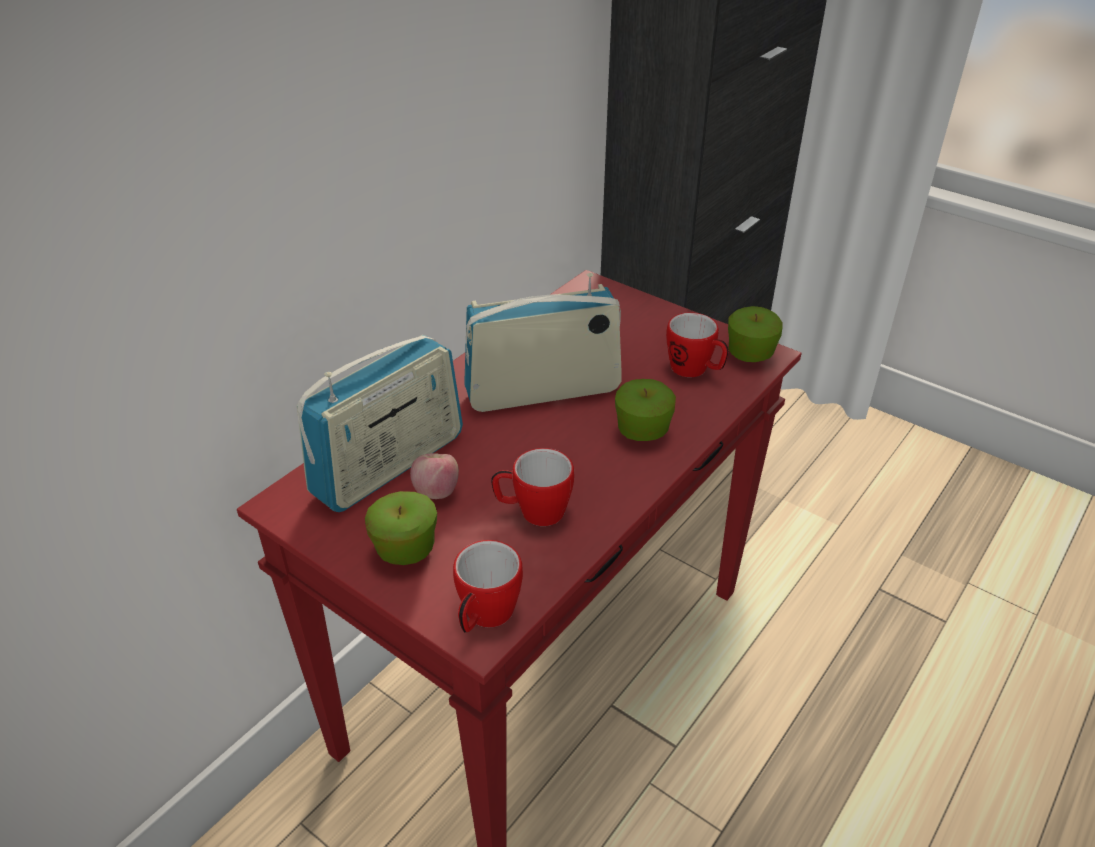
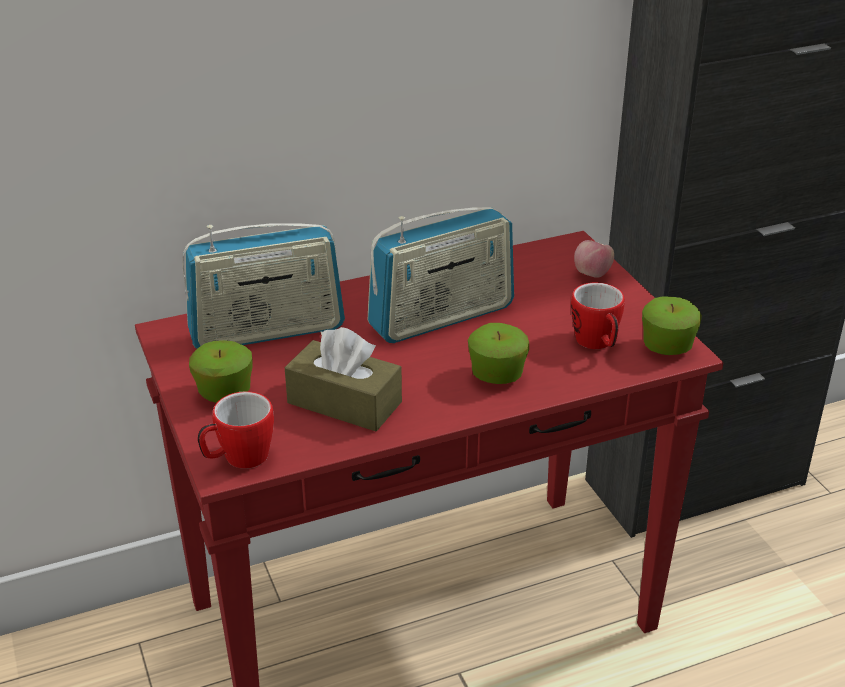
camera: 30 degrees right, 5 degrees down
apple [410,453,459,499] -> apple moved to [574,240,614,278]
radio [464,273,622,412] -> radio turned 135 degrees clockwise [368,207,514,343]
mug [491,448,574,526] -> brown tissue box [285,327,402,431]

